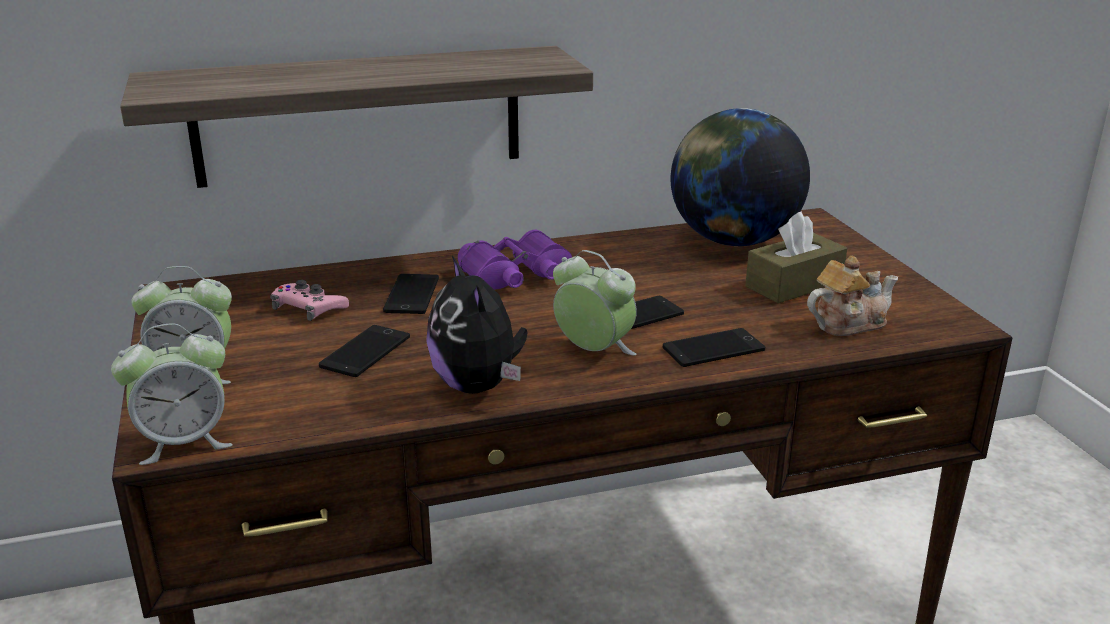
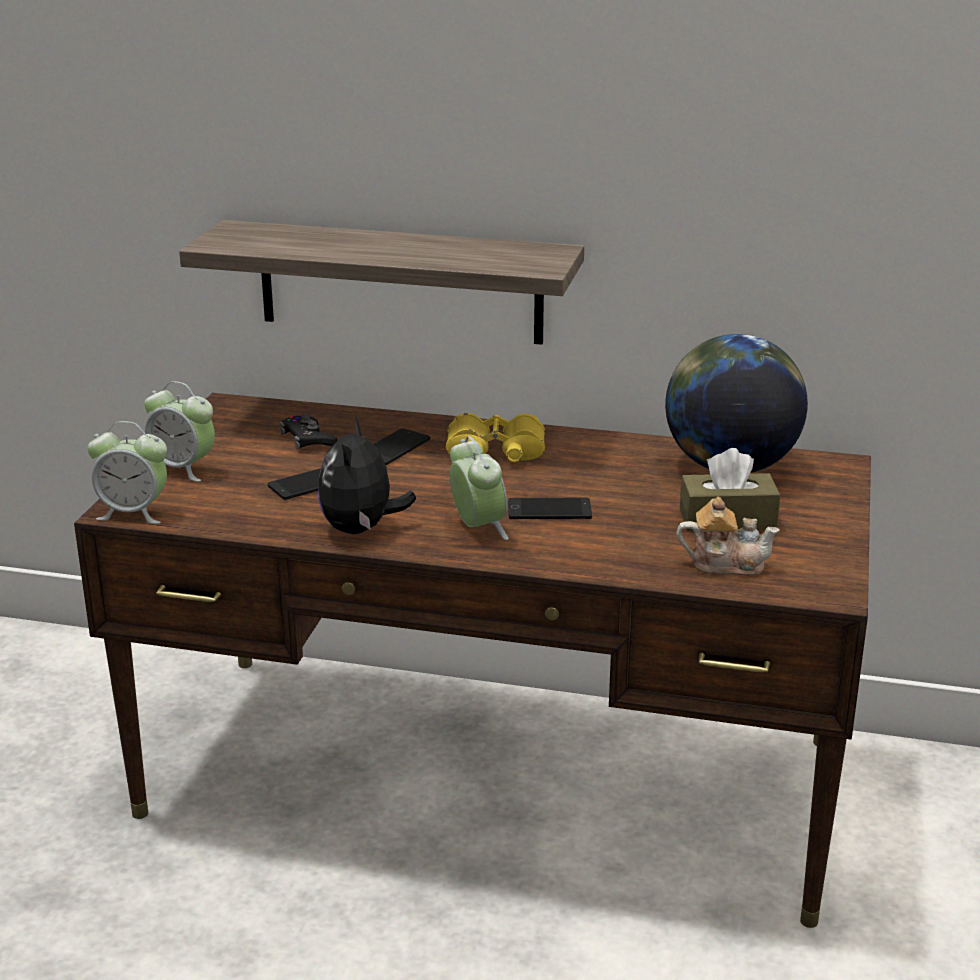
camera: 30 degrees right, 0 degrees up
pink game controller [270,280,349,321] -> black game controller [279,414,338,450]
purple binoculars [458,230,572,290] -> yellow binoculars [446,413,545,462]
phone [663,328,765,367] -> none

